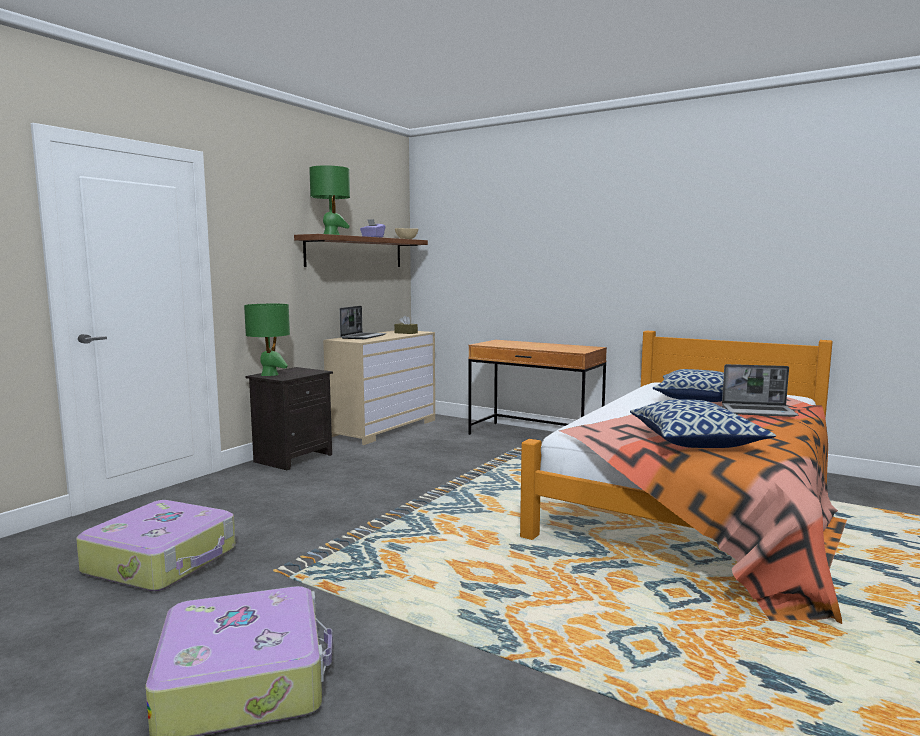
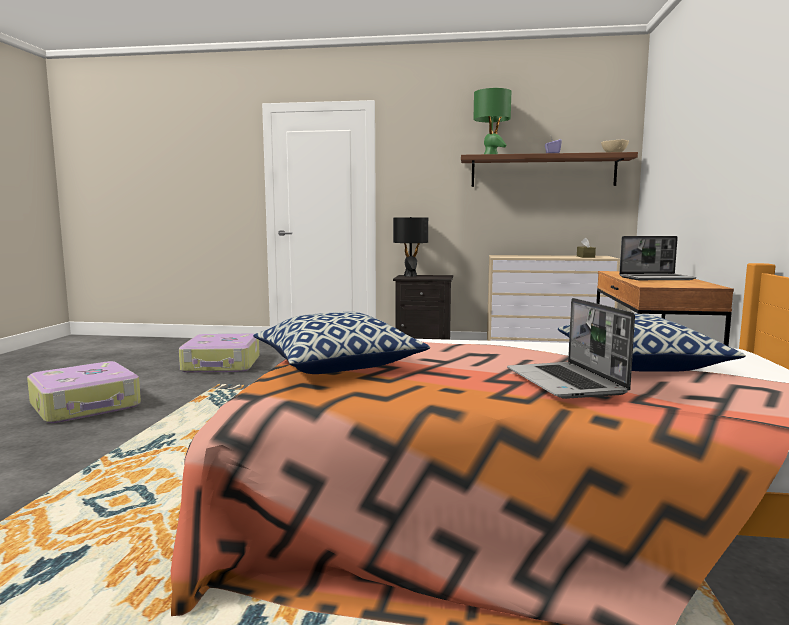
camera: 65 degrees right, 0 degrees up
green table lamp [244,304,290,376] -> black table lamp [393,217,428,277]
laptop [340,306,386,339] -> laptop moved to [619,236,696,280]

